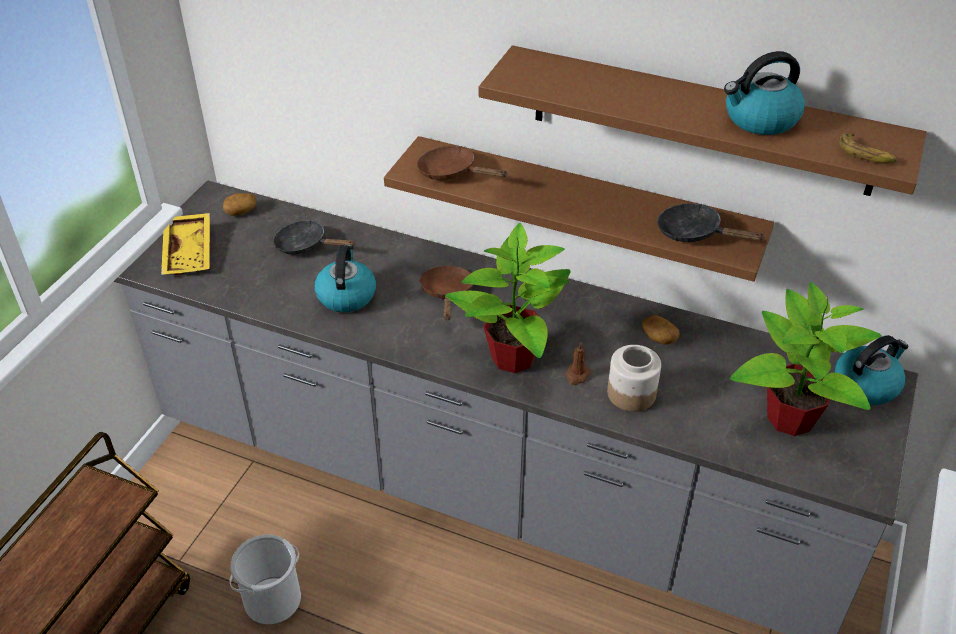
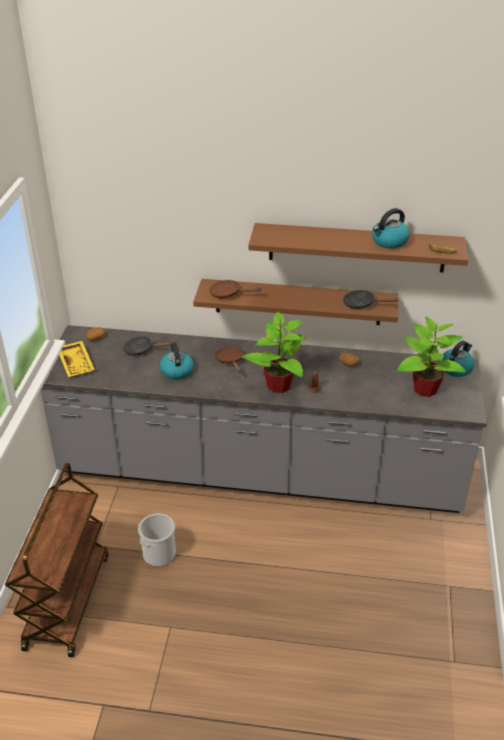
camera: 15 degrees left, 5 degrees down
jar [607,345,661,412] -> none

